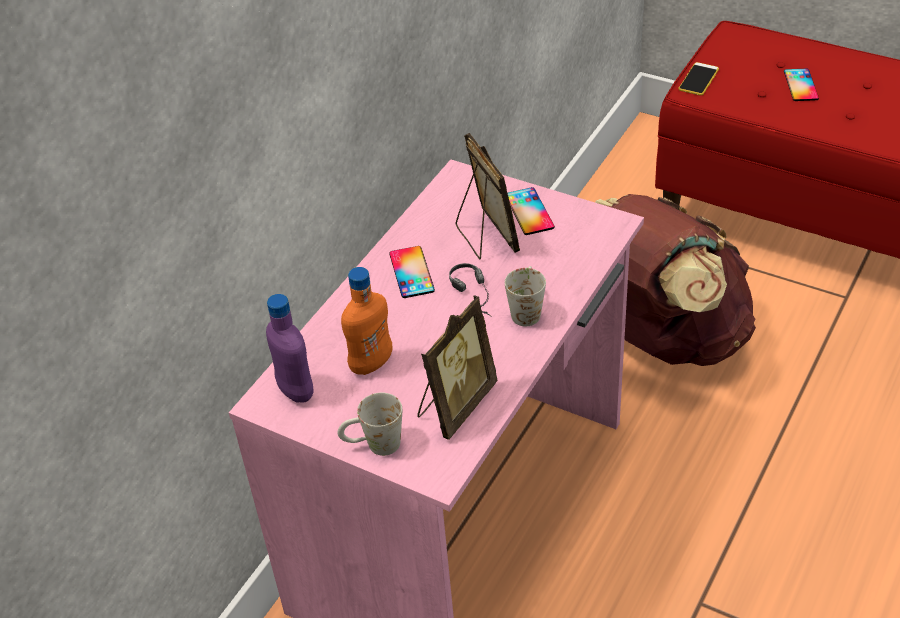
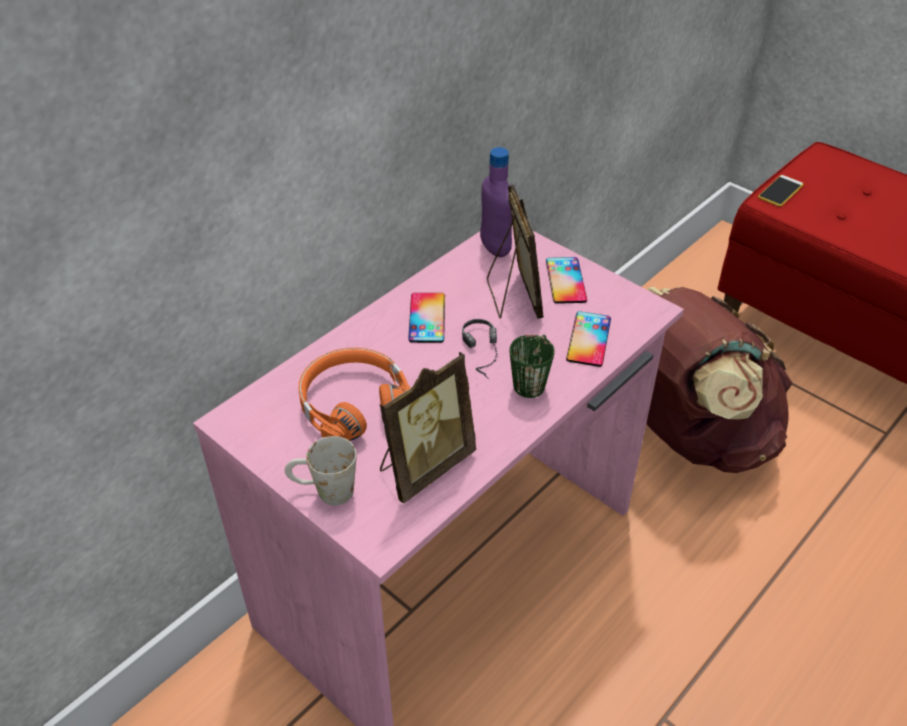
camera: 10 degrees right, 0 degrees up
purple bottle [266,294,314,403] -> purple bottle moved to [480,147,512,257]
orange bottle [341,267,392,375] -> orange headphones [298,348,411,441]
white mug [505,266,546,326] -> green mug [510,335,555,398]
phone [784,68,819,101] -> phone moved to [566,311,611,367]

